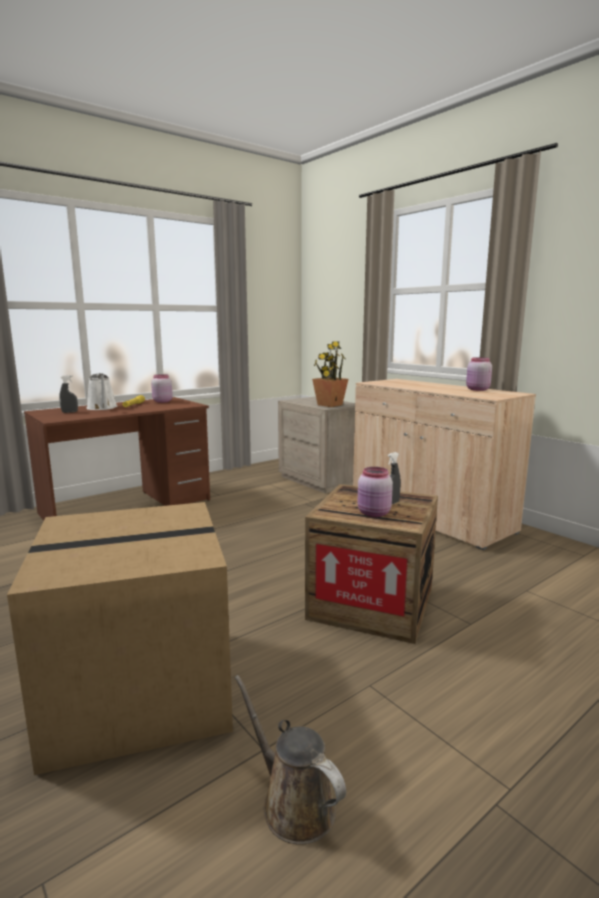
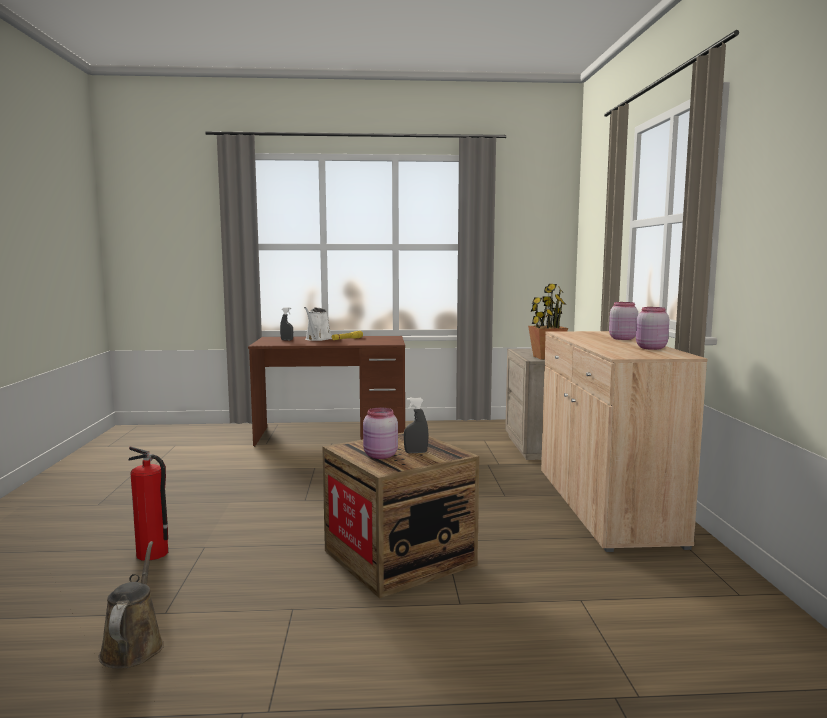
camera: 35 degrees right, 5 degrees down
cardboard box [7,502,233,775] -> fire extinguisher [128,447,168,561]
pink jar [151,374,173,403] -> pink jar moved to [609,302,638,340]

